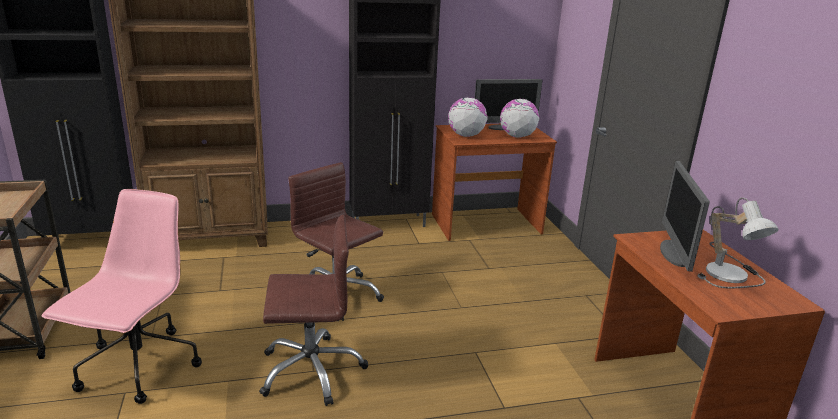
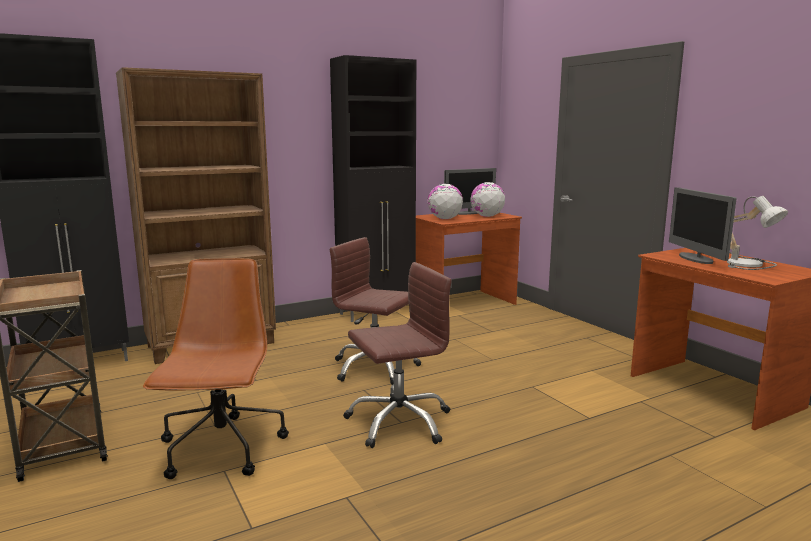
camera: 15 degrees left, 10 degrees down
pink office chair [42,189,202,404] -> brown office chair [143,258,289,479]

